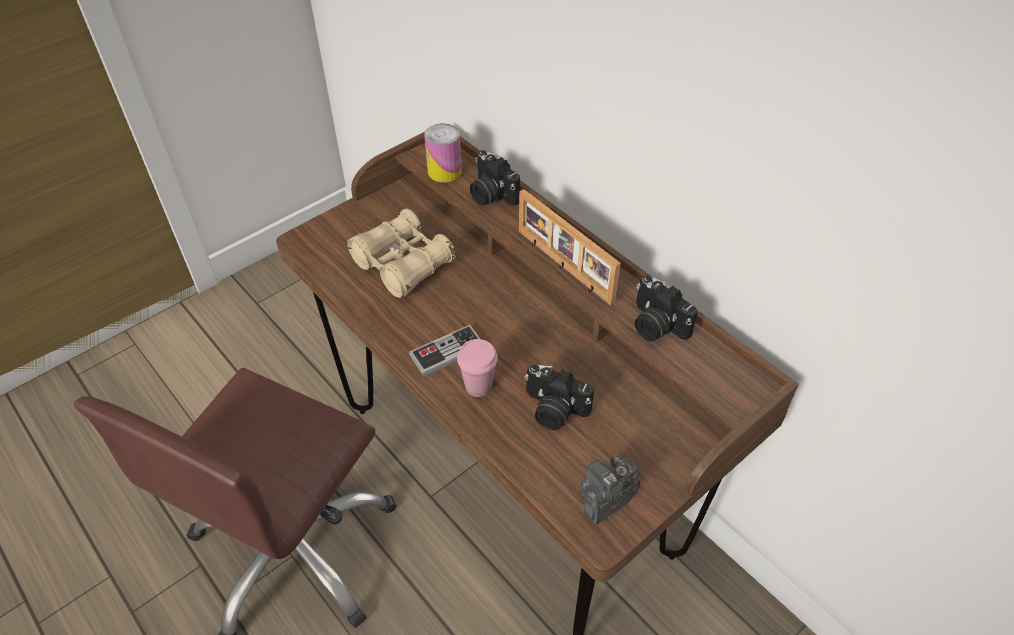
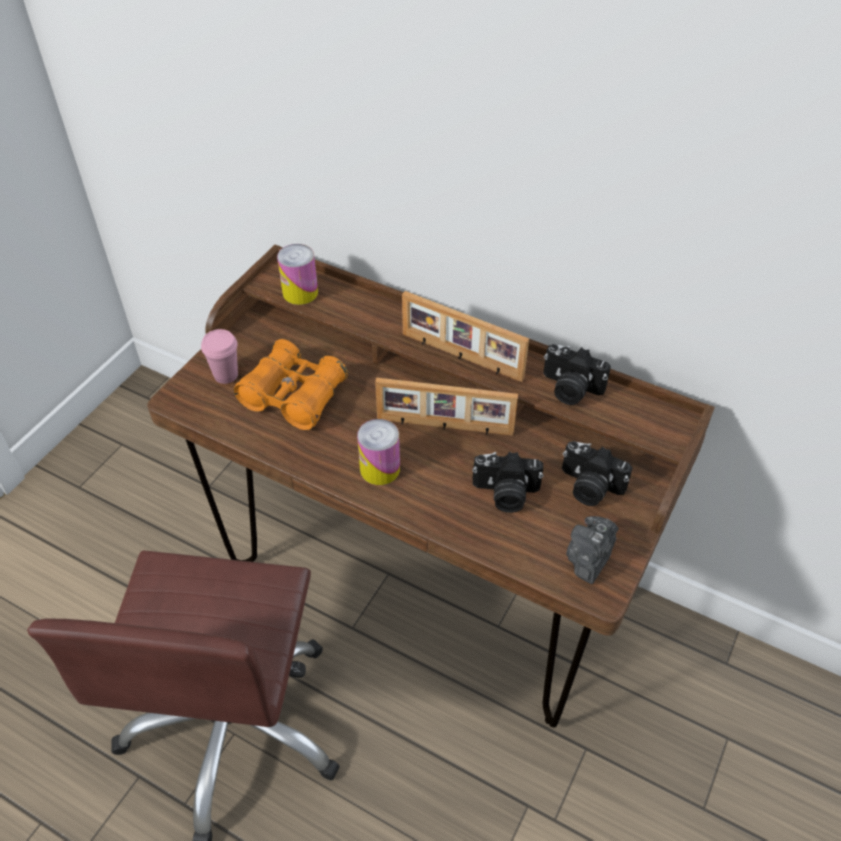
camera: 20 degrees left, 0 degrees up
beige binoculars [347,209,456,298] -> orange binoculars [233,339,348,430]
game controller [409,325,481,376] -> can [357,419,400,485]
pink cup [457,339,498,397] -> pink cup moved to [201,329,238,384]
camera [470,150,520,206] -> camera moved to [562,441,633,506]
none -> picture frame [375,377,518,436]

